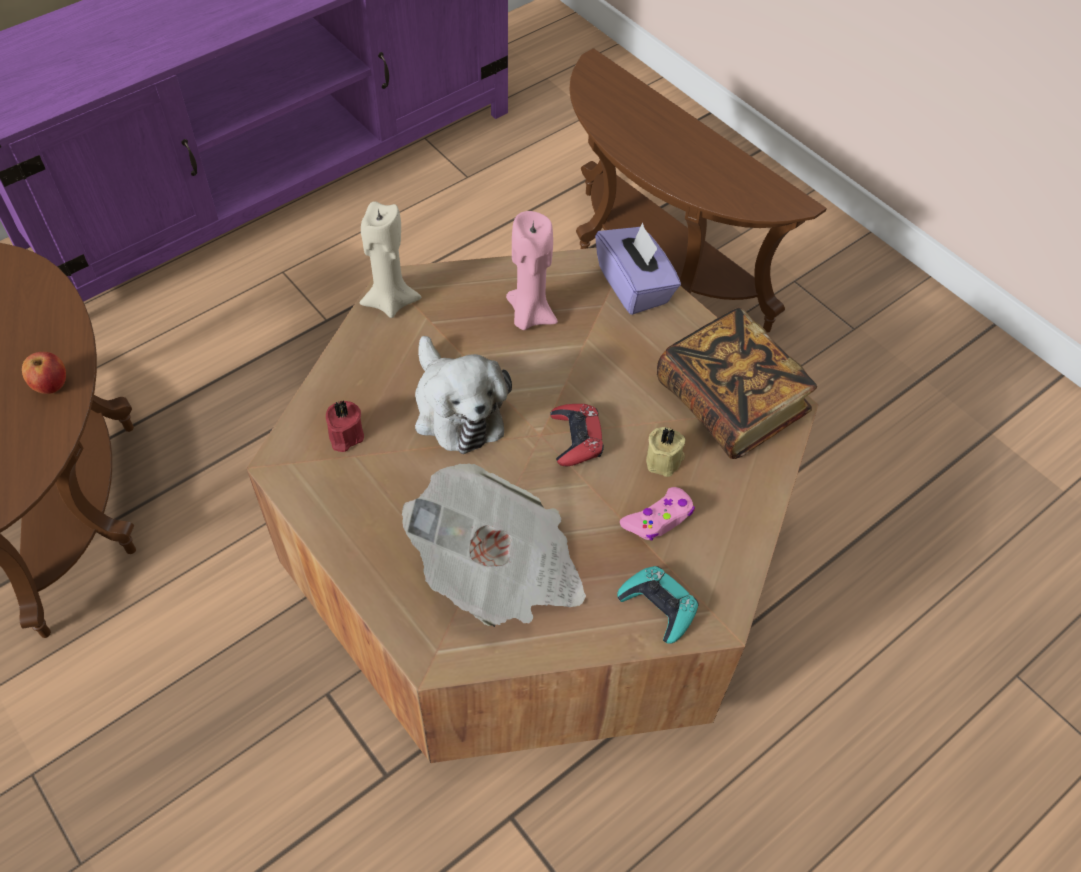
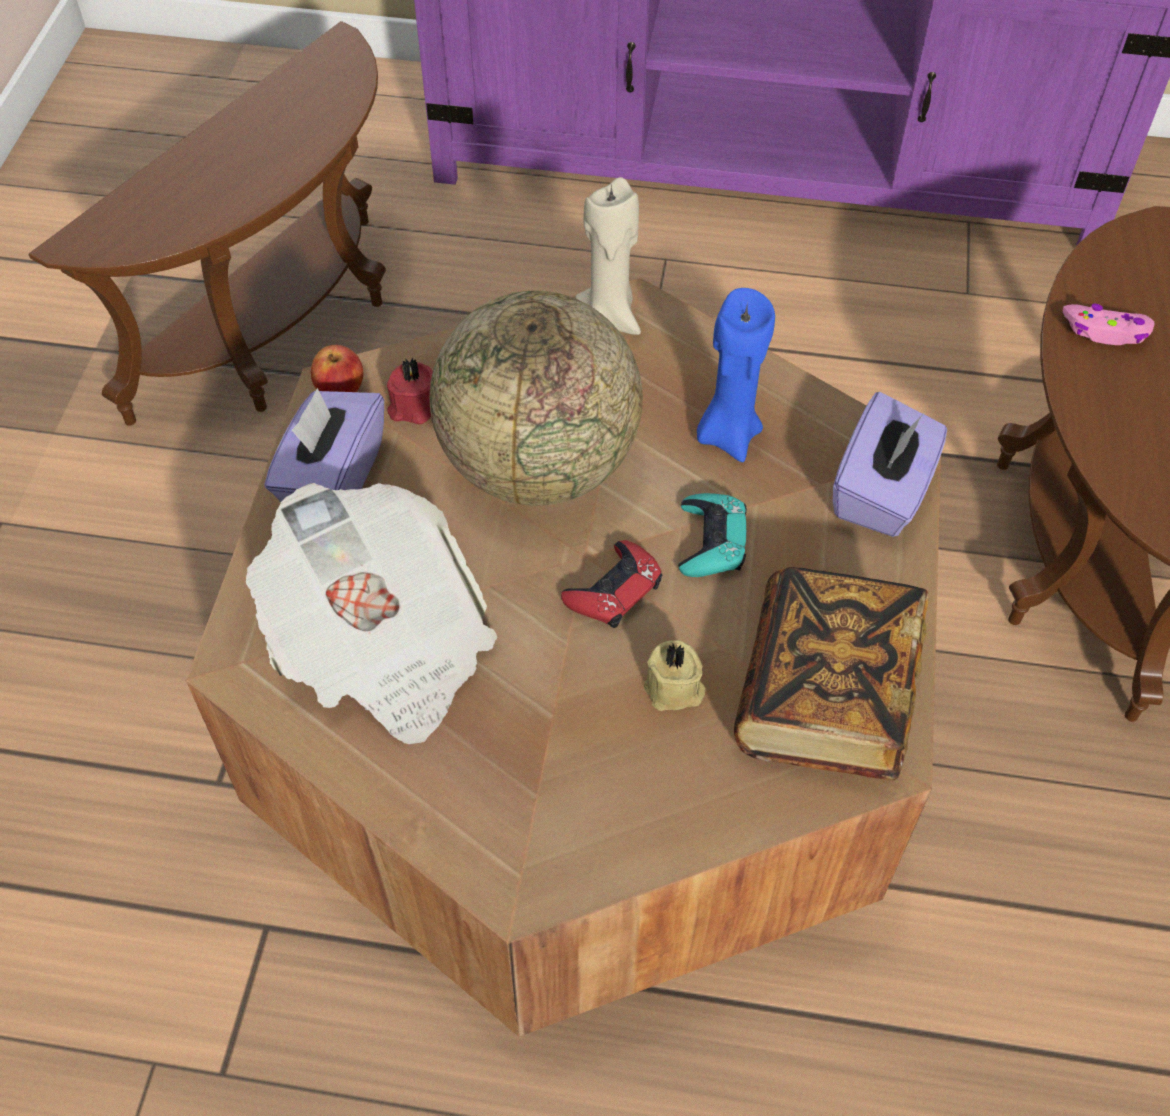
camera: 50 degrees right, 0 degrees up
apple [22,352,66,394] -> apple moved to [311,345,363,392]
plush toy [415,336,512,454] -> globe [429,291,643,506]
pink candle [506,211,558,330] -> blue candle [697,288,775,462]
turquoise game controller [617,566,698,644] -> turquoise game controller moved to [678,493,747,577]
pink game controller [620,487,695,541] -> pink game controller moved to [1062,303,1154,345]
none -> purple tissue box [265,388,384,502]

